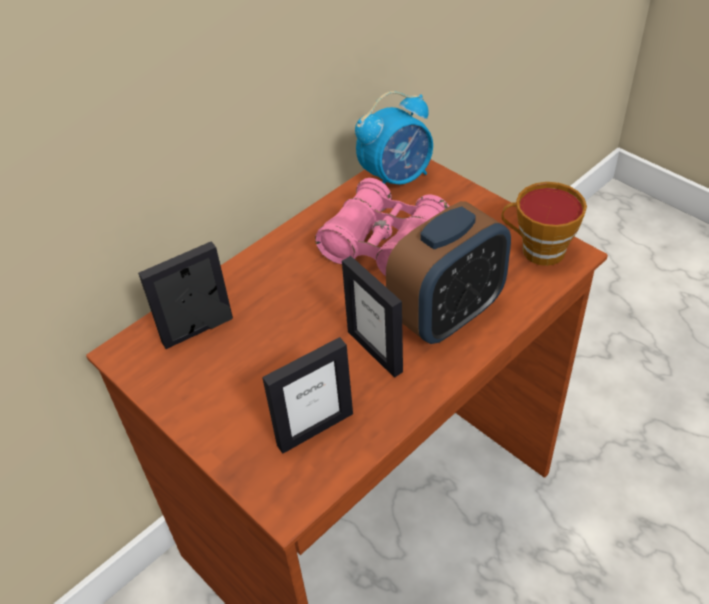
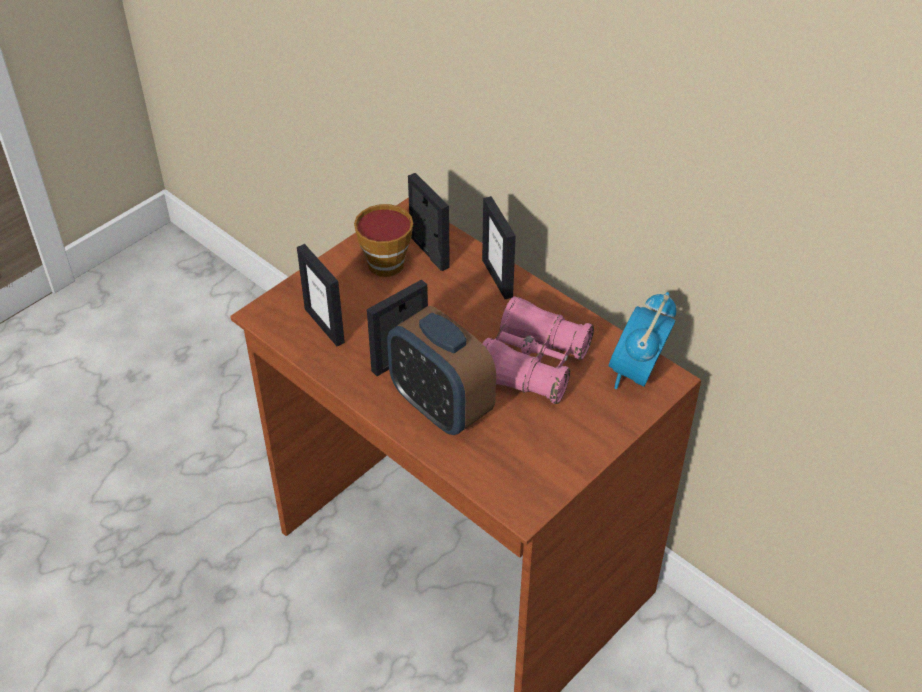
camera: 85 degrees right, 0 degrees up
alarm clock [355,91,433,184] -> alarm clock turned 60 degrees clockwise [609,292,676,389]
cup [502,182,587,266] -> cup moved to [354,204,413,277]
none -> picture frame [482,196,516,299]

